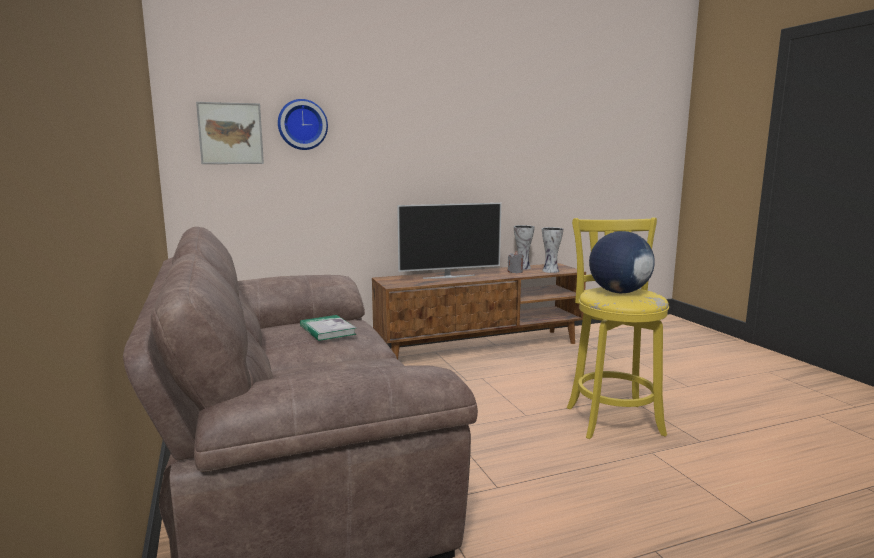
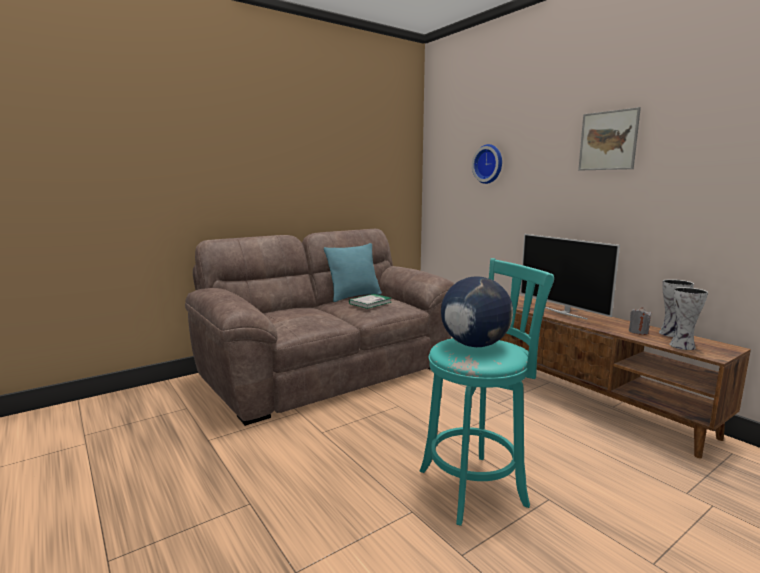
camera: 75 degrees right, 0 degrees up
picture [196,102,264,164] -> picture moved to [578,107,641,171]
yellow stool [567,217,669,439] -> turquoise stool [420,258,554,526]
none -> turquoise pillow [324,243,382,302]

